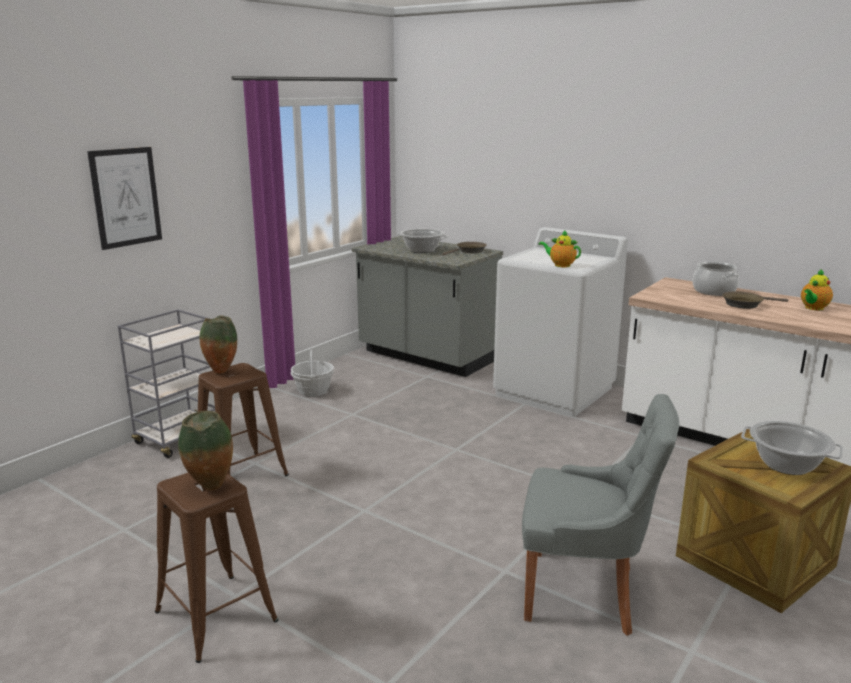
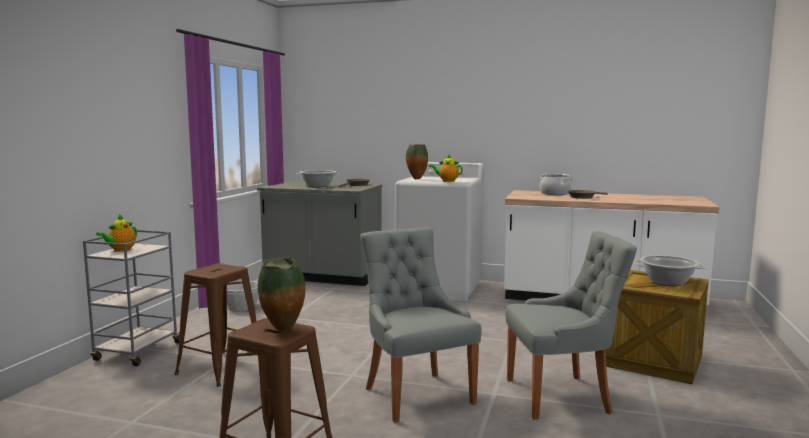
camera: 20 degrees left, 10 degrees down
picture [87,147,162,250] -> none
vase [199,316,237,374] -> vase moved to [406,144,428,179]
teapot [801,269,833,310] -> teapot moved to [96,214,137,252]
none -> grey chair [360,227,481,423]

